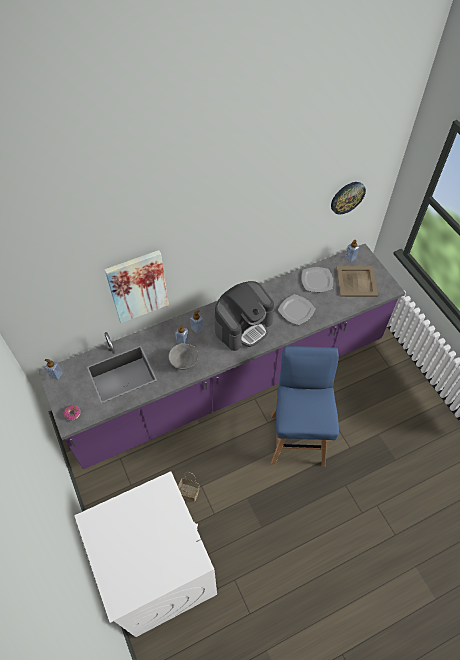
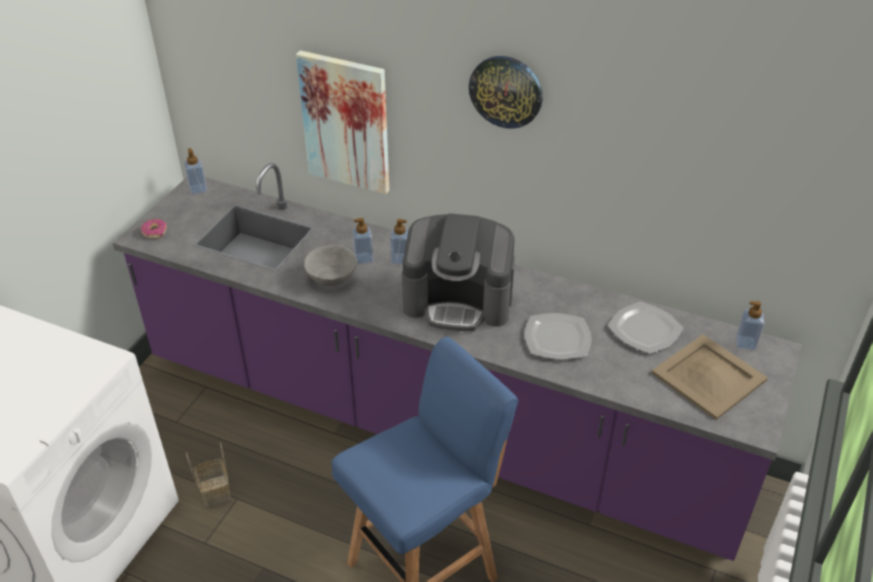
camera: 50 degrees right, 15 degrees down
wall clock [331,182,366,214] -> wall clock moved to [469,56,543,129]

